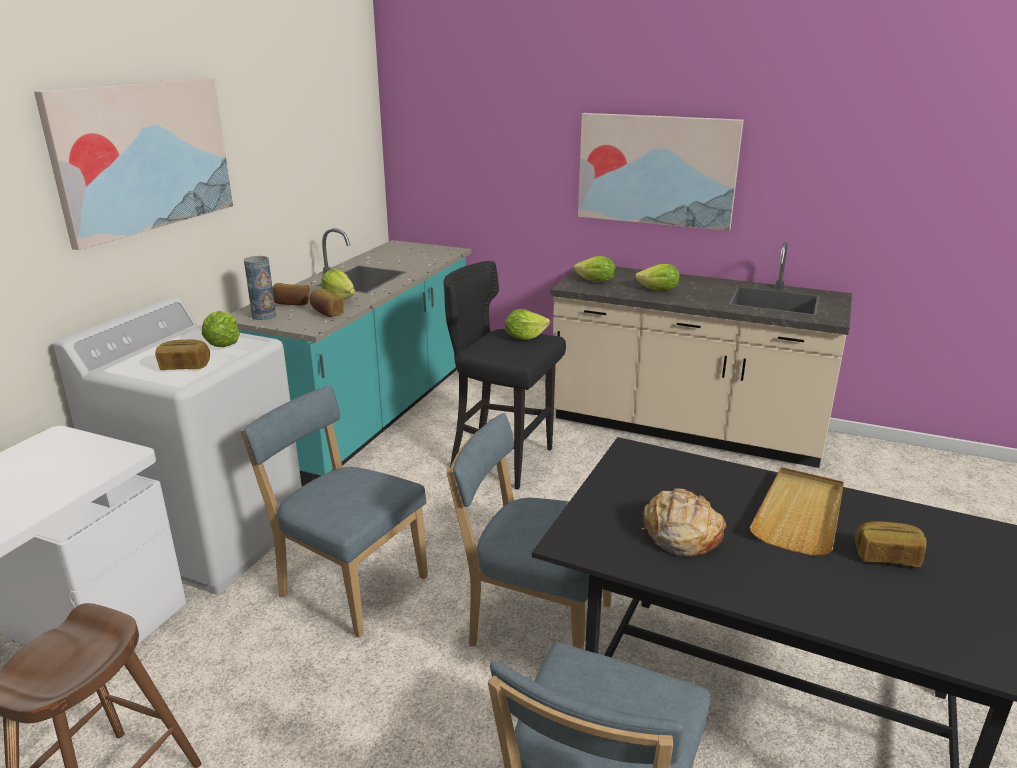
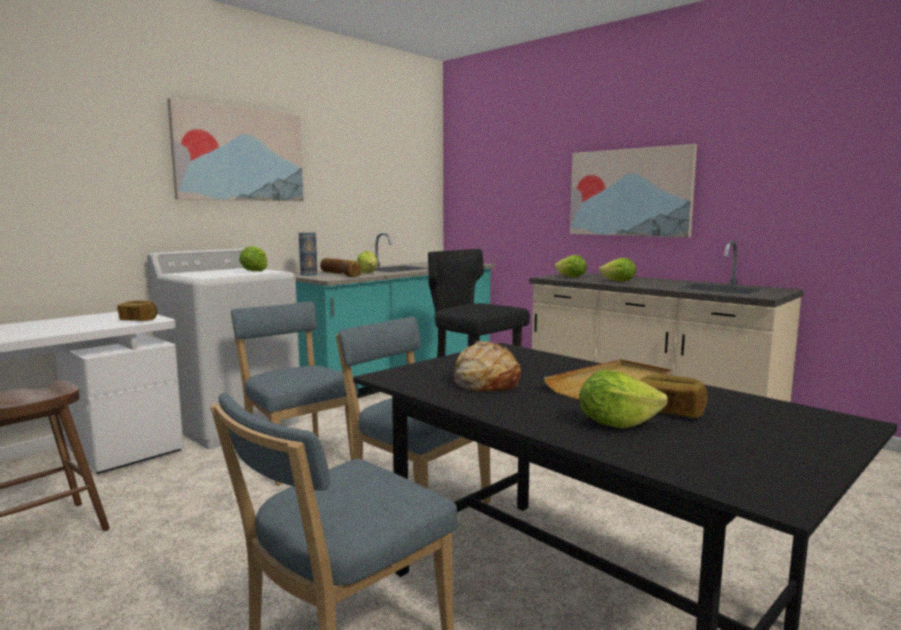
camera: 20 degrees right, 15 degrees down
bread [155,340,210,370] -> bread moved to [117,300,157,321]
lettuce [505,309,550,340] -> lettuce moved to [579,370,668,428]

